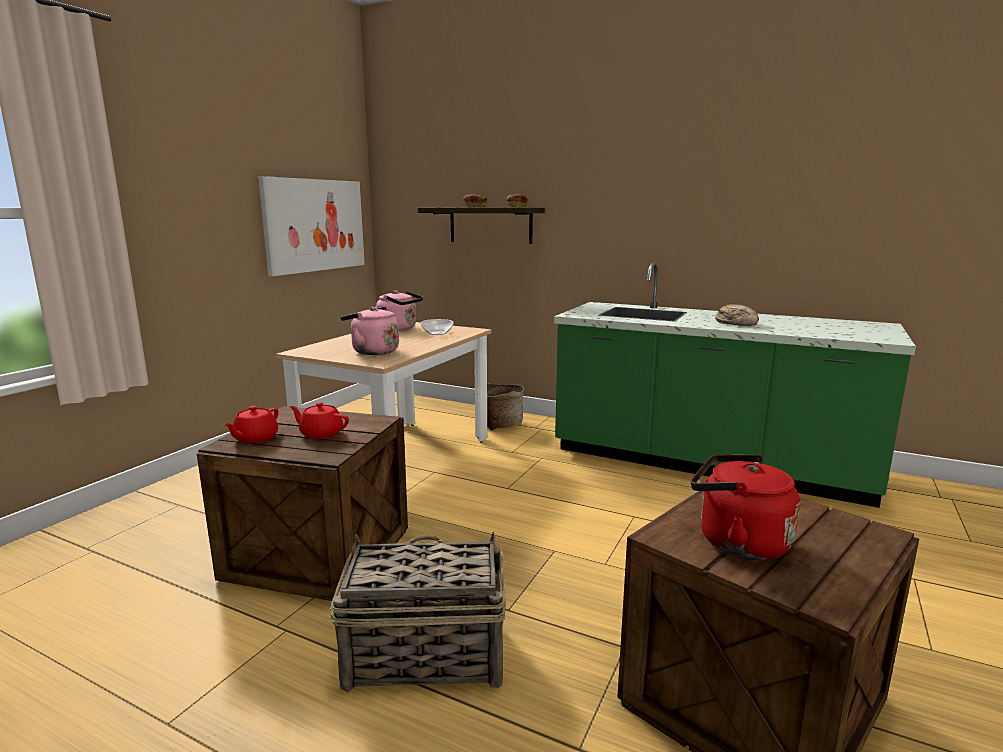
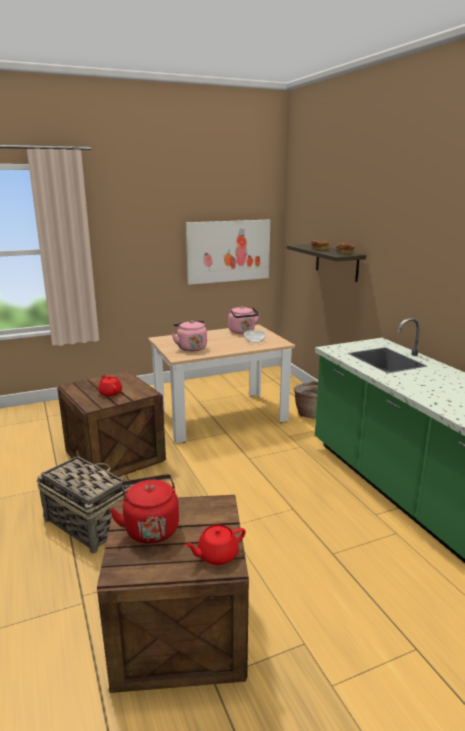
camera: 40 degrees right, 5 degrees up
red teapot [224,406,279,444] -> red teapot moved to [185,525,246,565]
bread [715,304,759,326] -> none

